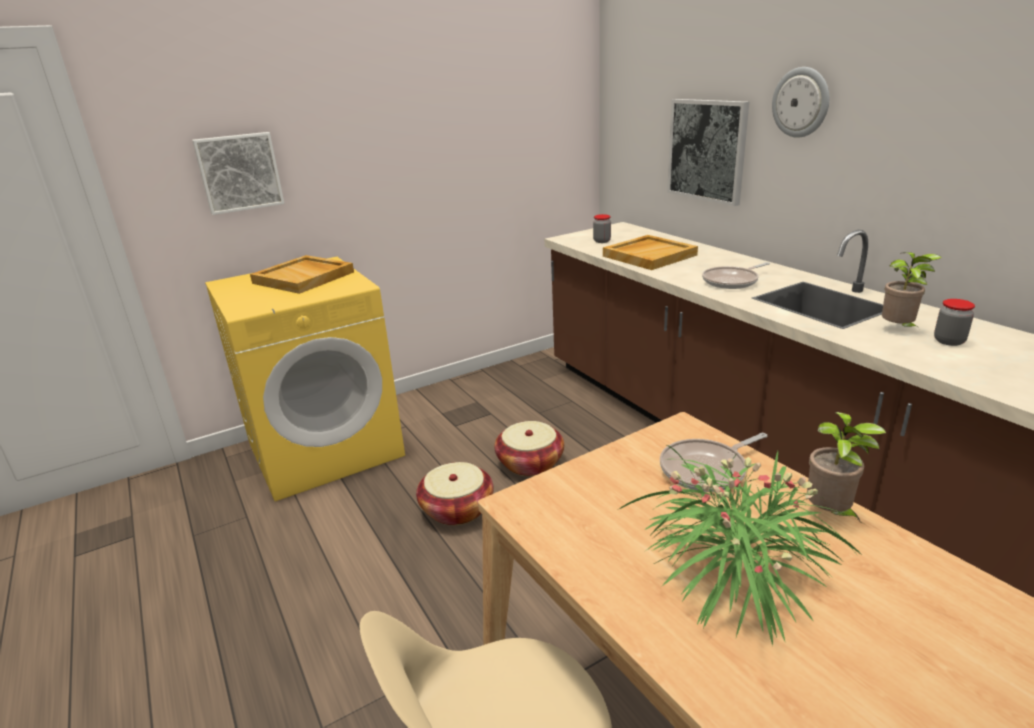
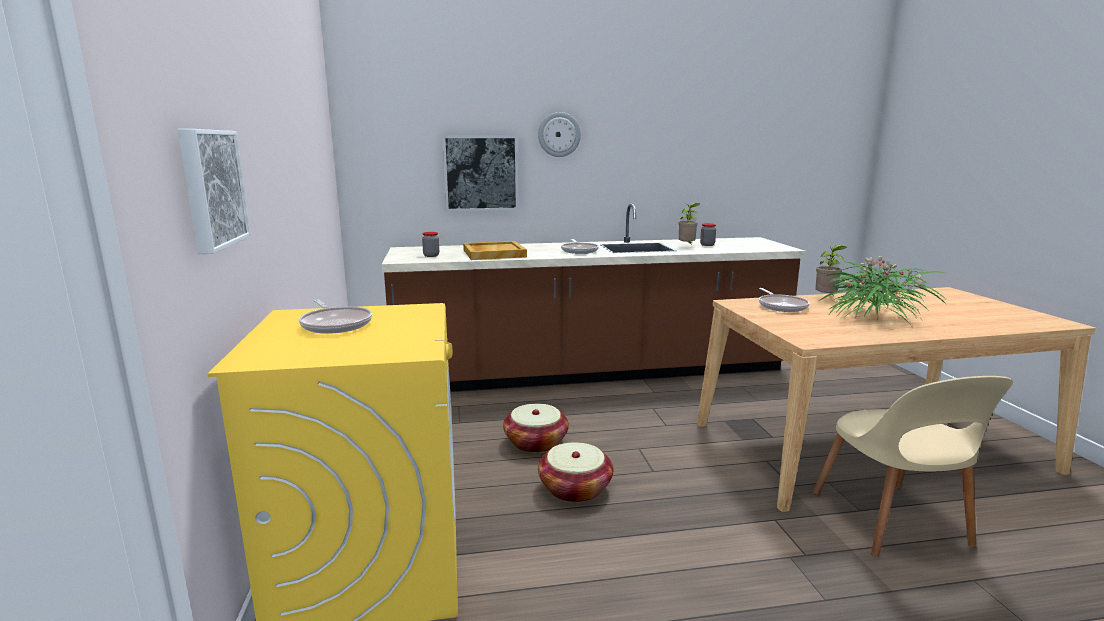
camera: 70 degrees left, 10 degrees down
beige tray [250,255,354,294] -> frying pan [299,299,372,334]

